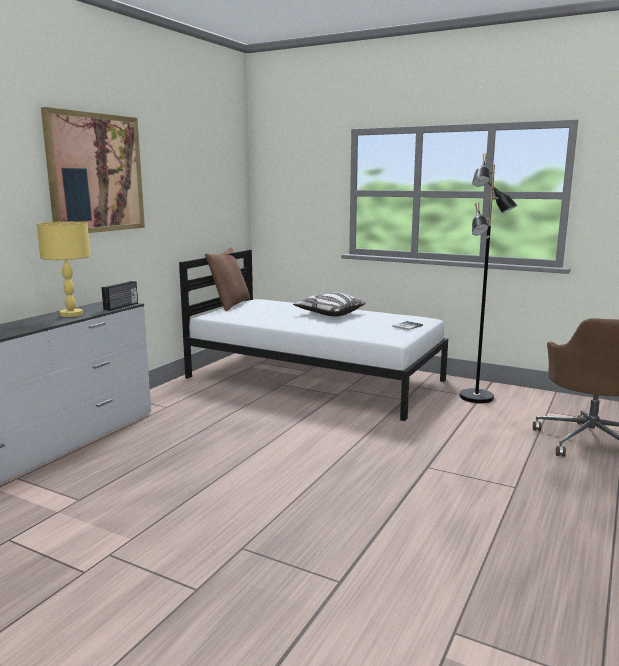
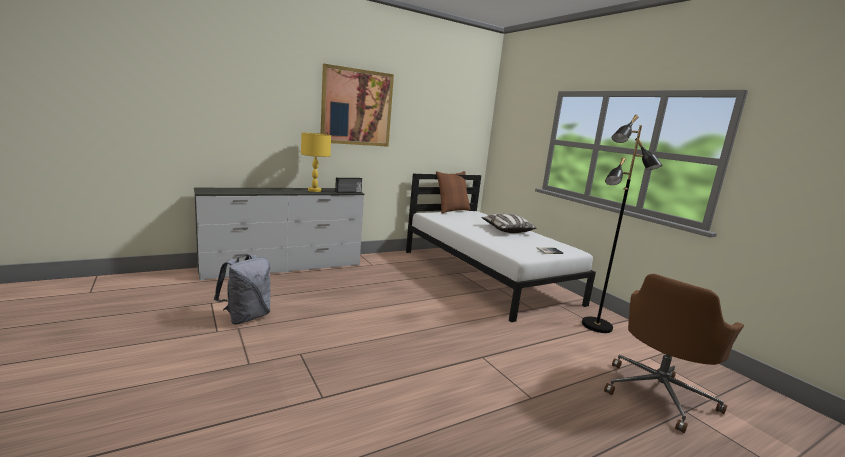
camera: 30 degrees right, 0 degrees up
none -> grey backpack [214,255,270,325]

